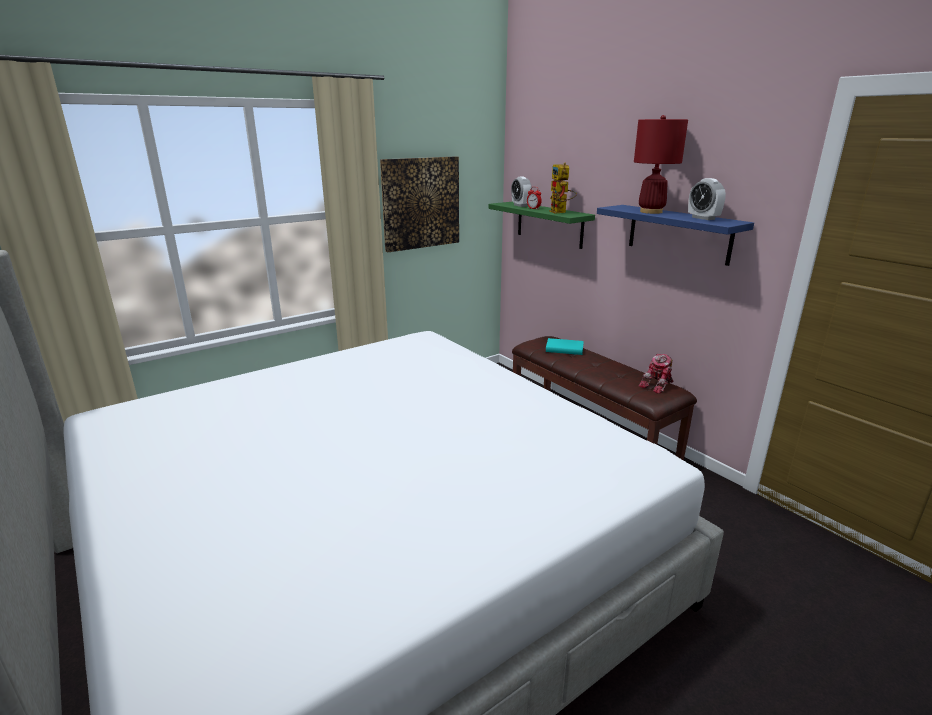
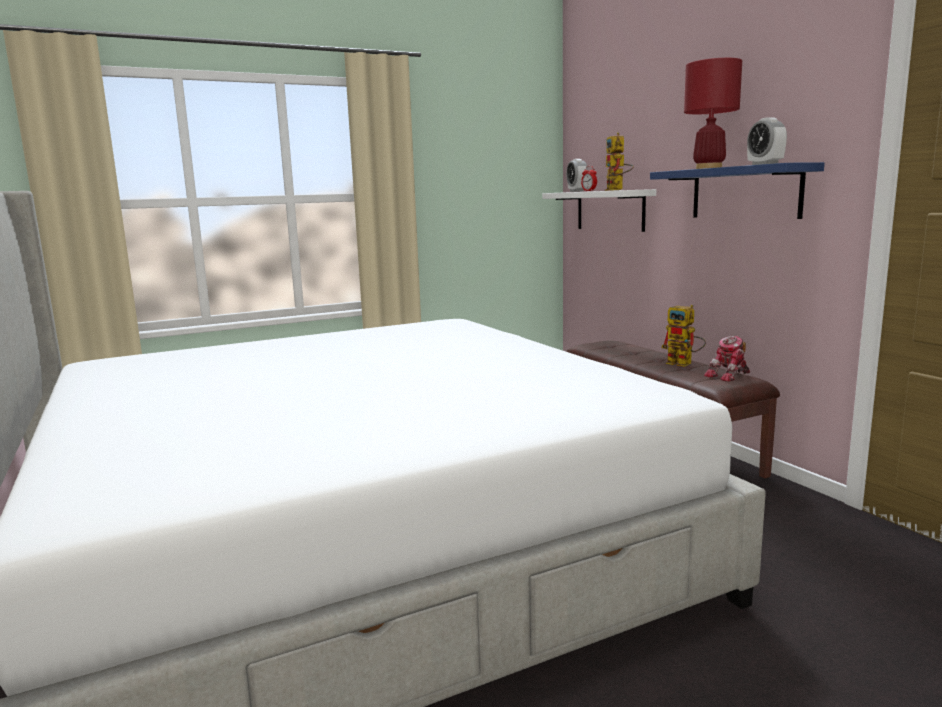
camera: 10 degrees right, 10 degrees down
picture [380,156,459,252] -> none
green shelf [489,202,595,249] -> white shelf [542,189,656,232]
turquoise book [546,338,584,355] -> none
none -> toy robot [661,305,706,367]

